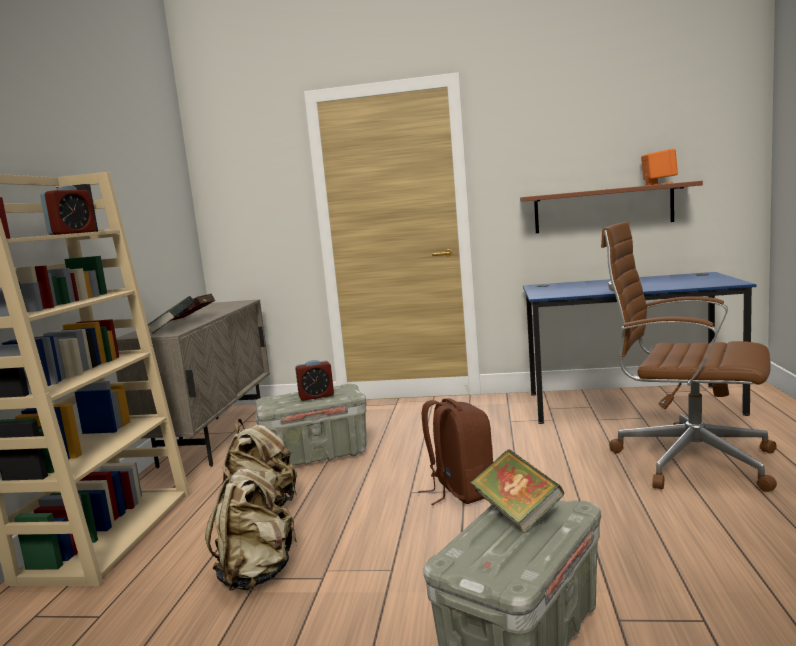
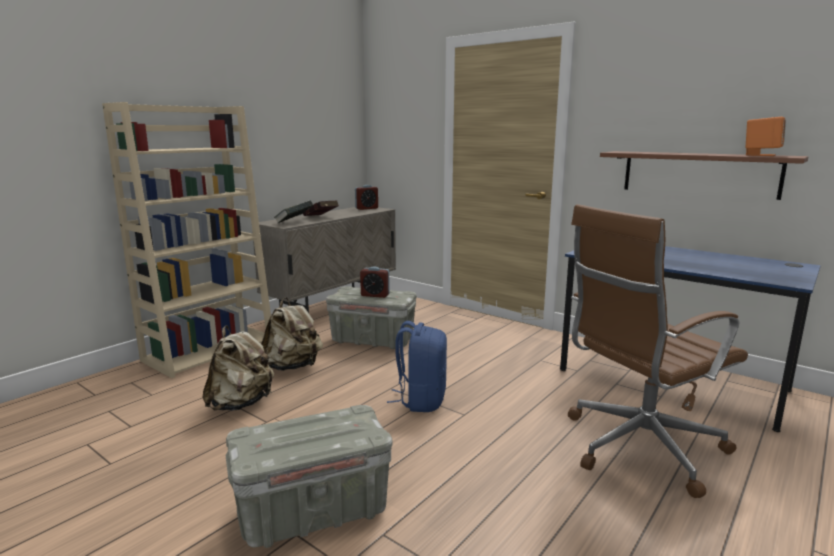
camera: 30 degrees right, 5 degrees up
alarm clock [40,185,96,235] -> alarm clock moved to [355,185,378,210]
brown backpack [418,398,493,505] -> blue backpack [387,321,447,412]
book [471,449,565,533] -> none
brown office chair [601,222,777,492] -> brown office chair turned 90 degrees counterclockwise [568,204,748,498]

